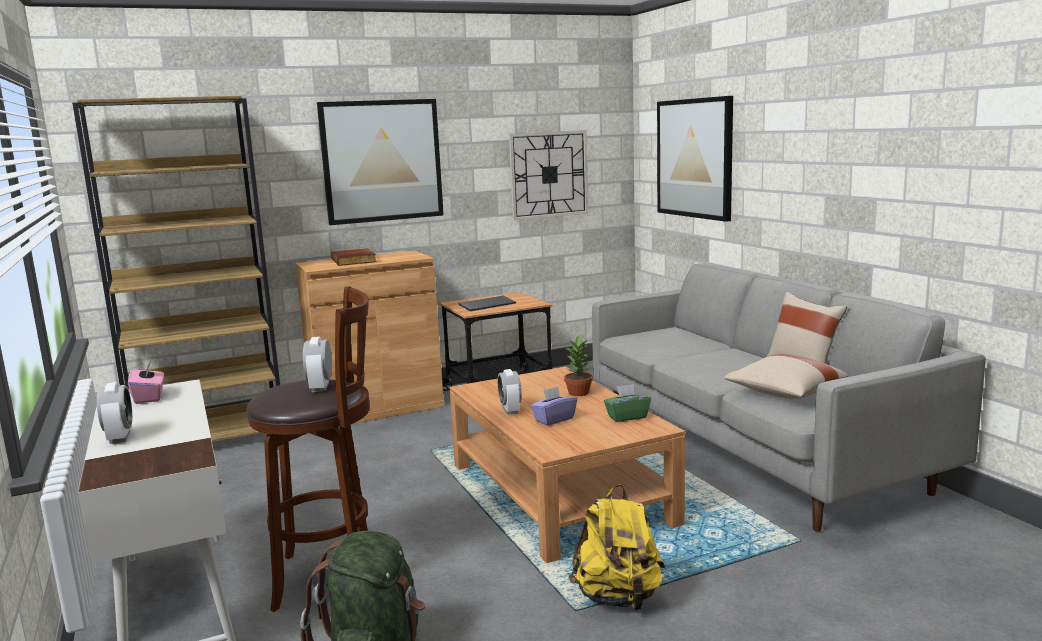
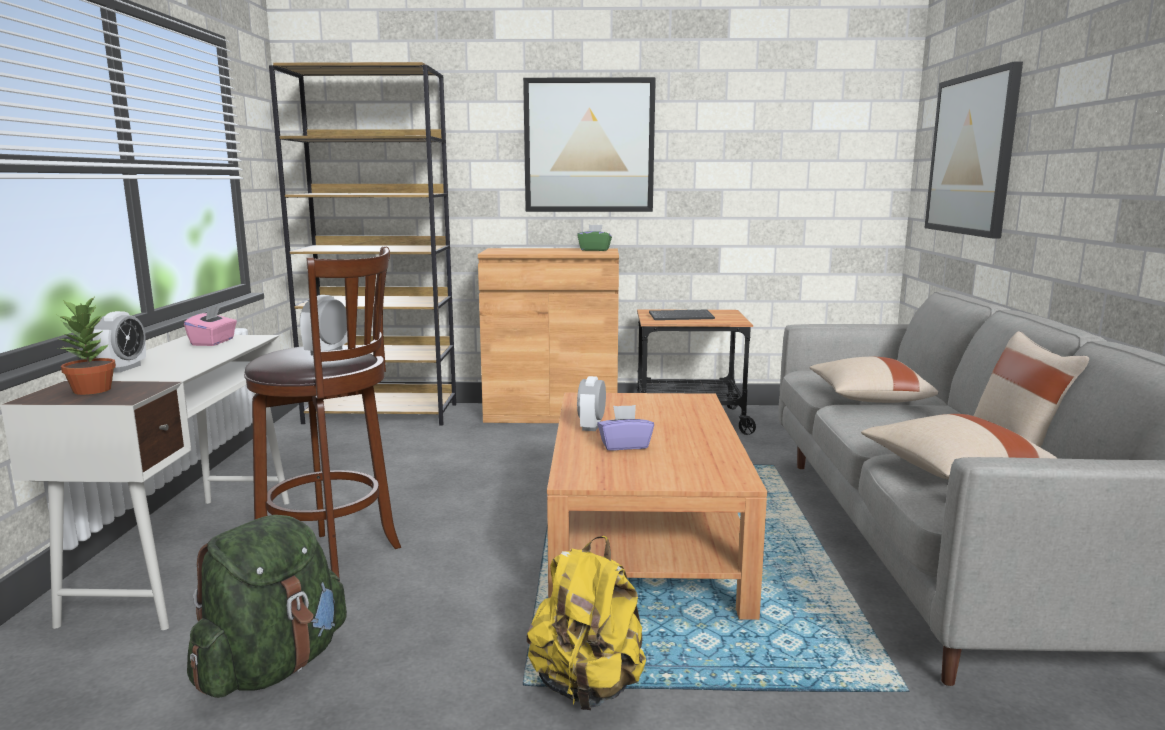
camera: 25 degrees right, 0 degrees up
book [331,248,377,266] -> none
wall clock [509,130,589,221] -> none
potted plant [564,335,593,396] -> potted plant moved to [57,295,116,395]
green tissue box [604,384,651,422] -> green tissue box moved to [577,225,612,251]
none -> beige pillow [810,357,938,403]

